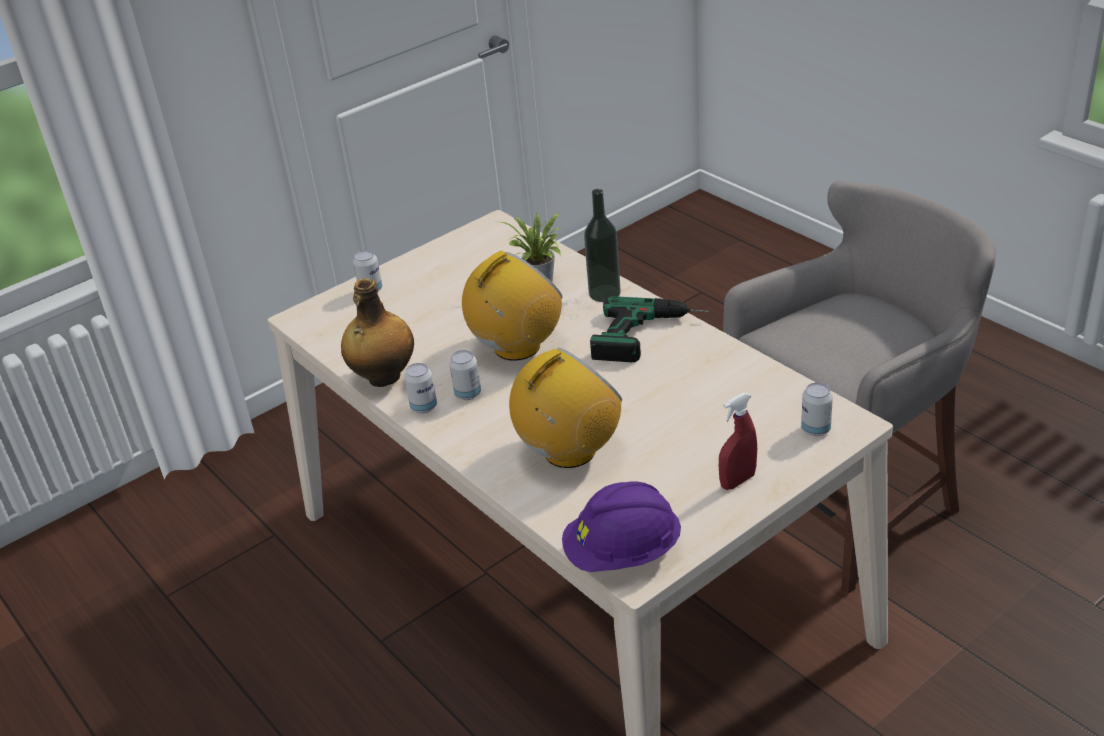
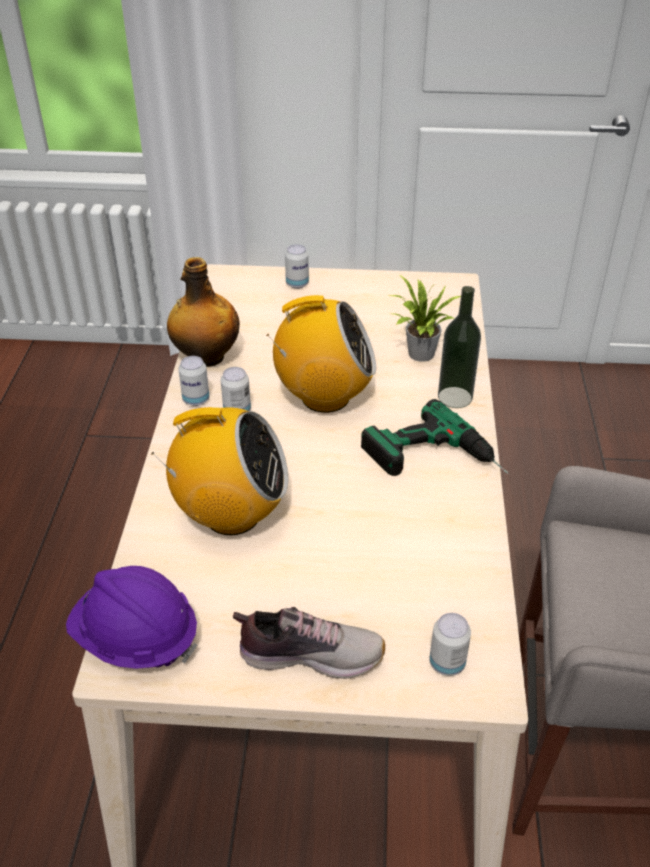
camera: 40 degrees right, 5 degrees up
red spray bottle [719,393,757,490] -> shoe [233,607,385,679]

